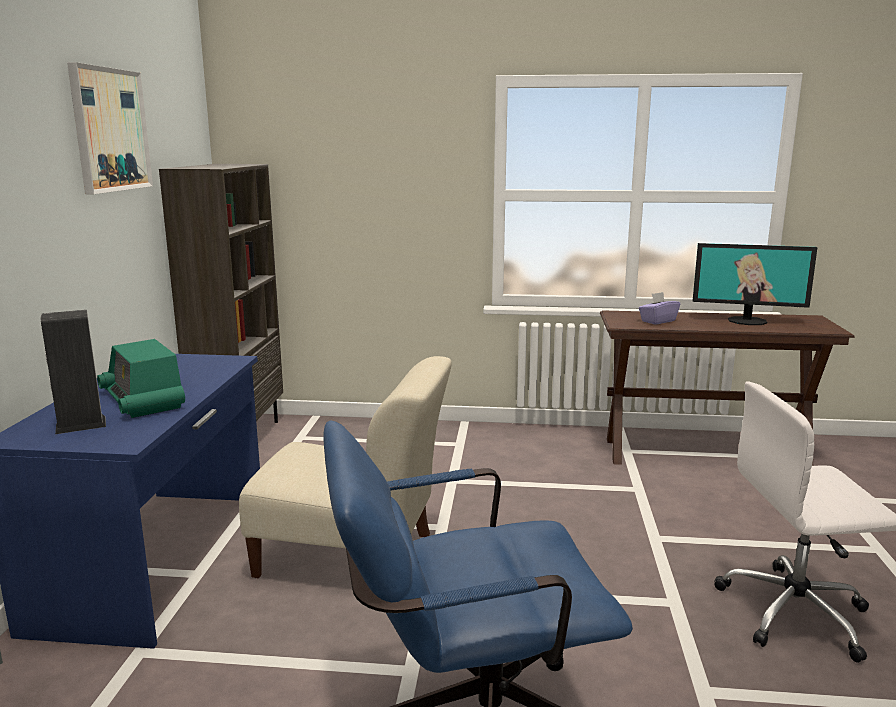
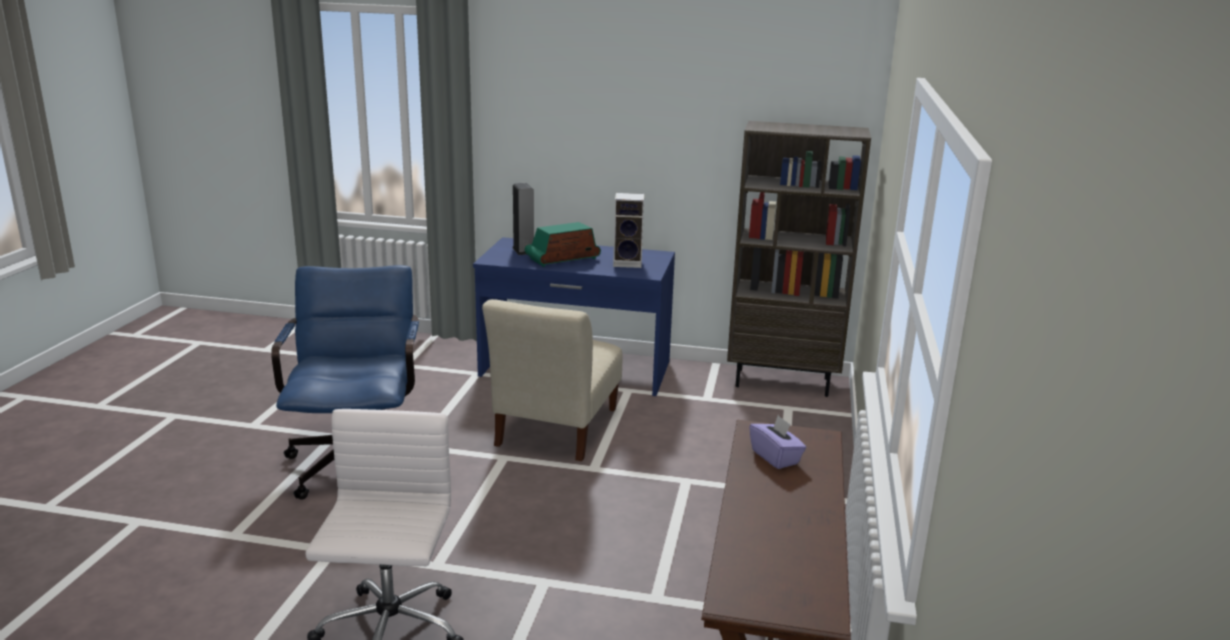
camera: 95 degrees right, 5 degrees up
picture [67,62,153,194] -> none
monitor [693,243,818,325] -> none
none -> speaker [613,193,644,268]

